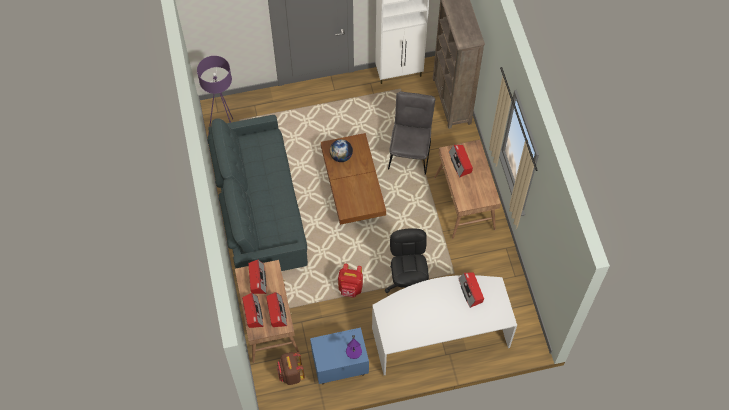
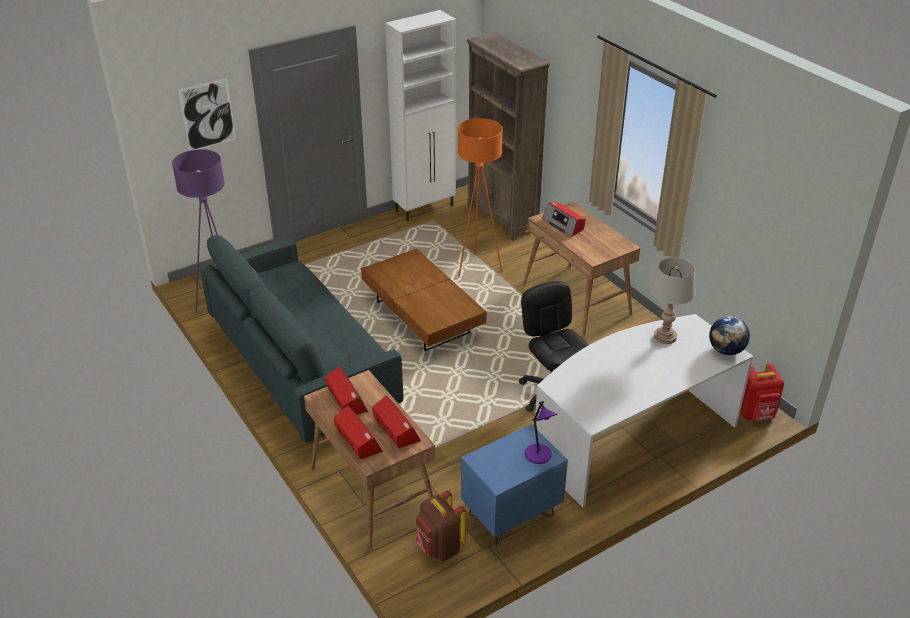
camera: 20 degrees left, 25 degrees down
globe [330,139,353,162] -> globe moved to [709,316,750,355]
red backpack [338,263,363,298] -> red backpack moved to [740,363,784,421]
grey chair [388,91,436,175] -> orange floor lamp [457,118,503,278]
radio [458,272,484,308] -> grey table lamp [650,258,696,344]
none -> picture [178,78,236,151]

